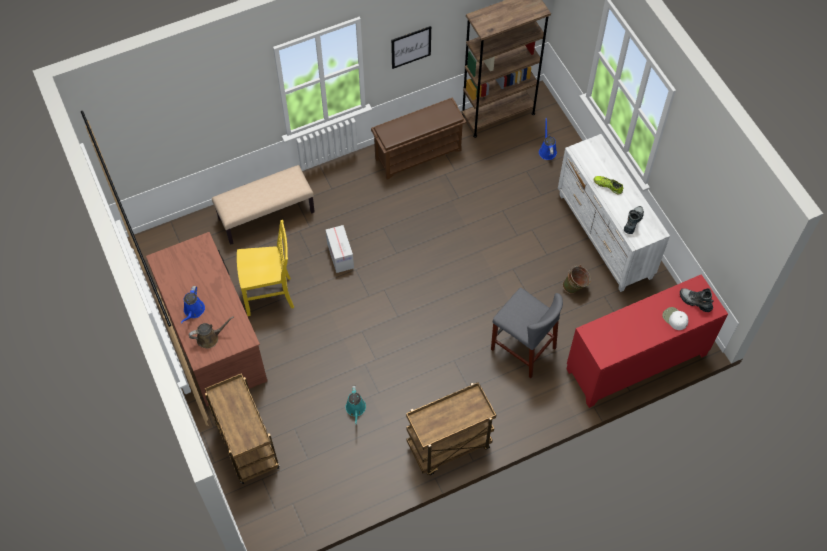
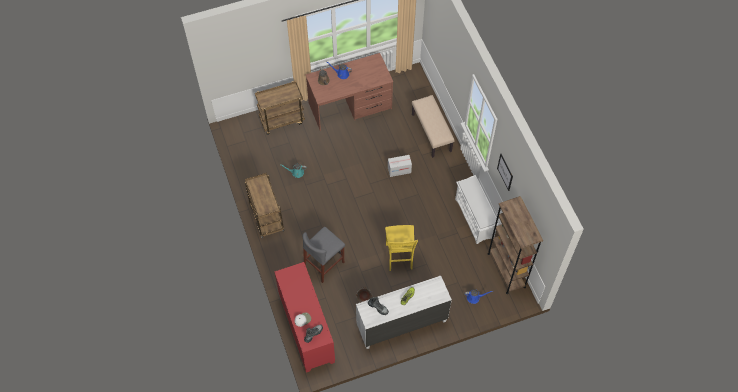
camera: 95 degrees right, 0 degrees up
yellow chair [237,220,294,316] -> yellow chair moved to [385,225,418,271]
brown shoe rack [371,97,467,180] -> white shoe rack [455,175,499,244]

